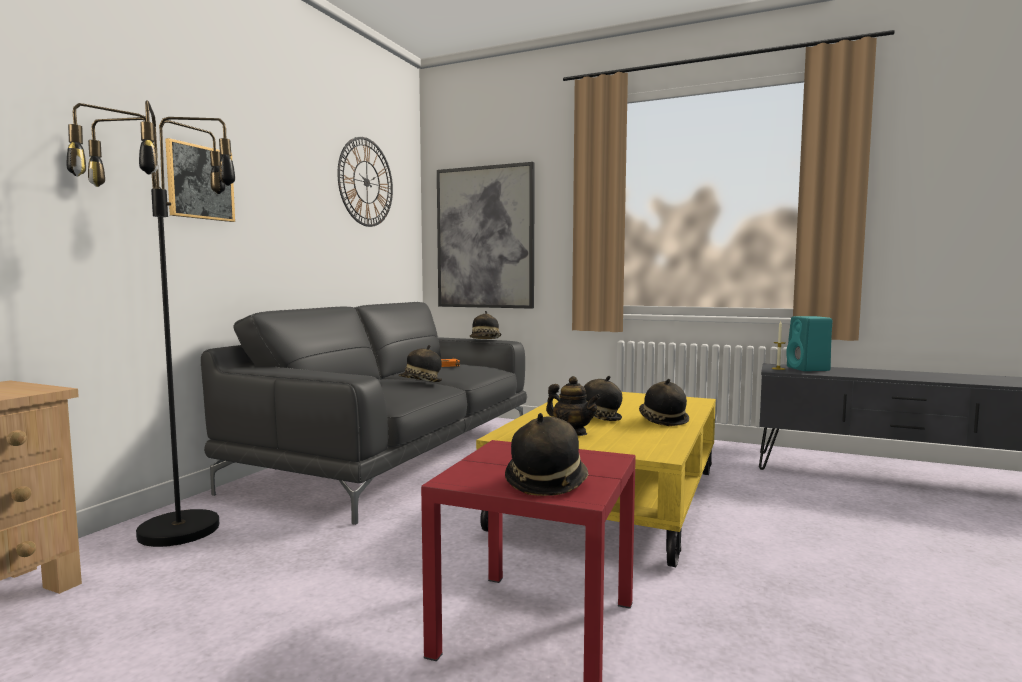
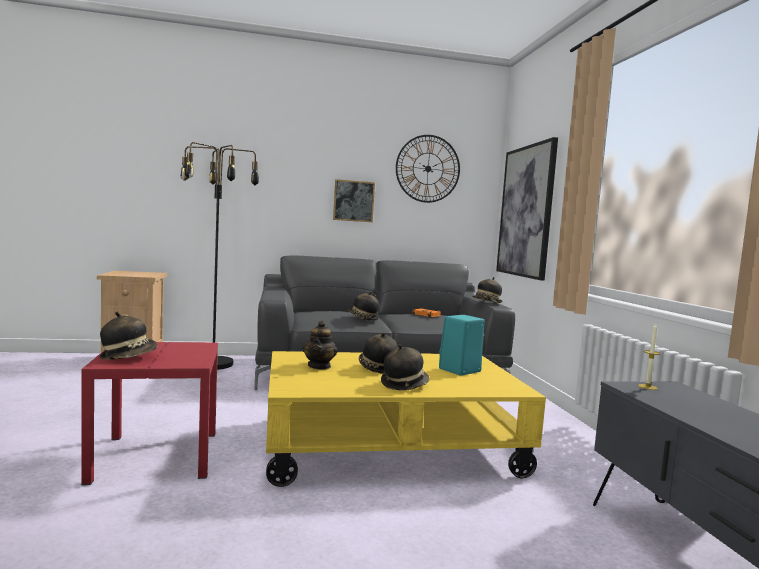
camera: 55 degrees right, 0 degrees up
picture [165,138,235,222] -> picture moved to [333,179,375,222]
turquoise speaker [786,316,832,371] -> turquoise speaker moved to [439,315,485,376]

